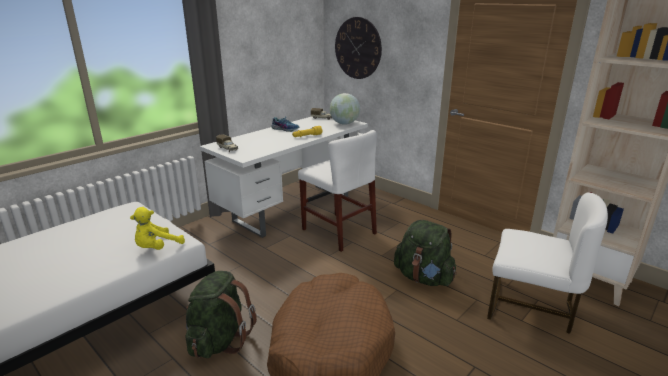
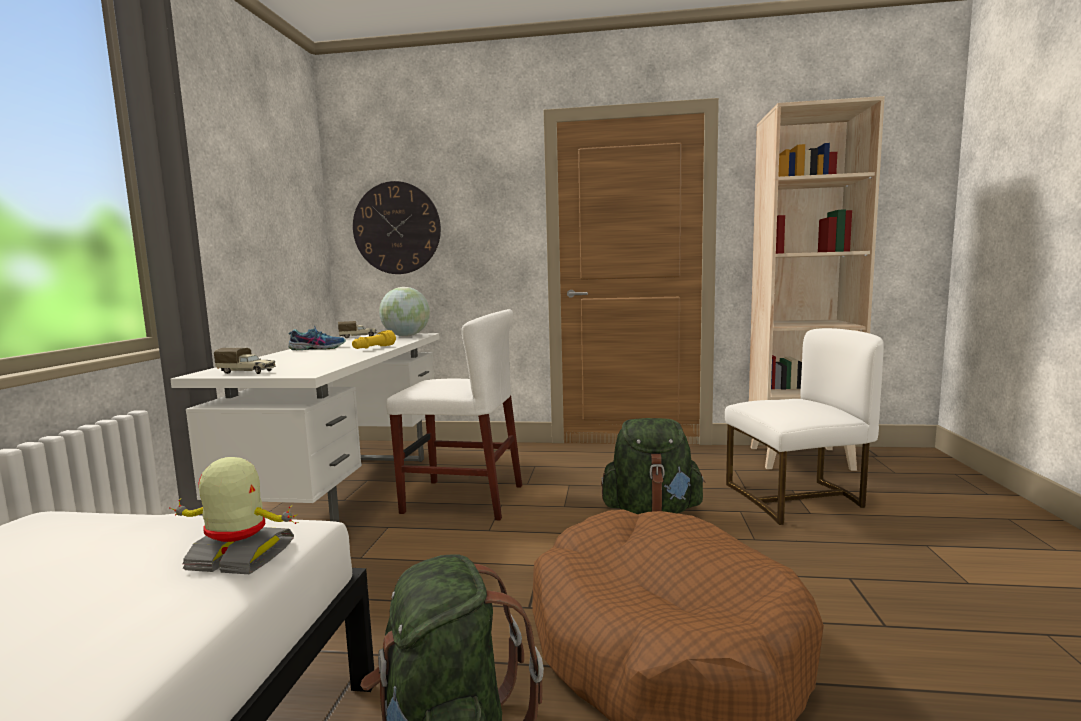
camera: 35 degrees left, 15 degrees down
yellow plush toy [130,207,185,250] -> toy robot [169,457,299,574]

